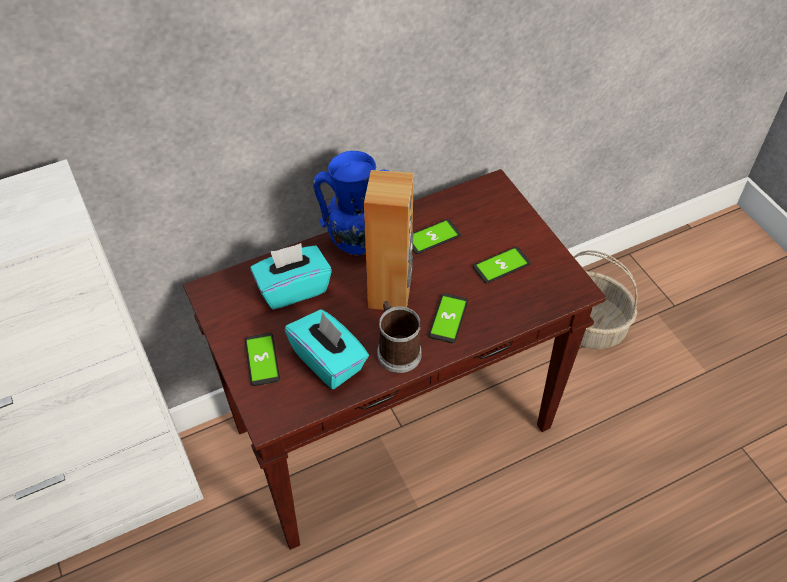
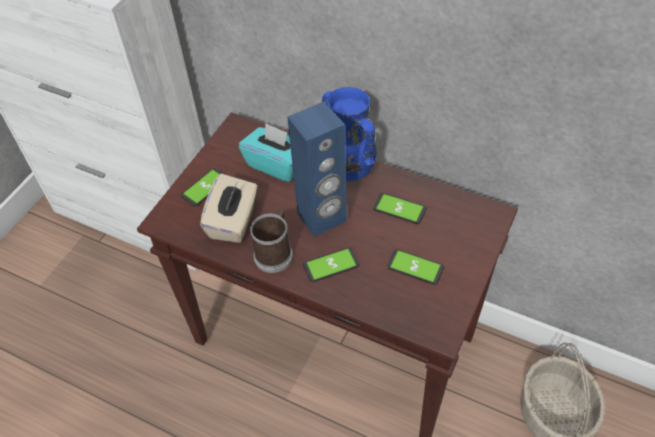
camera: 55 degrees right, 0 degrees up
turquoise tissue box [285,309,369,389] -> beige tissue box [200,174,257,243]
brown speaker [364,170,414,310] -> blue speaker [287,102,347,237]

